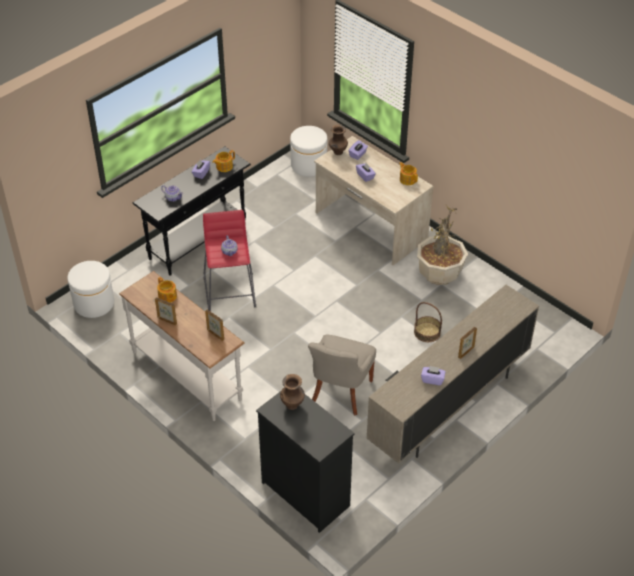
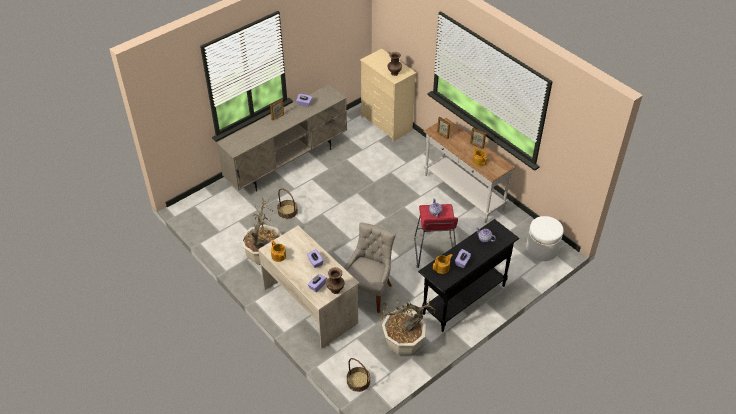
camera: 175 degrees left, 0 degrees up
black dresser [256,391,355,533] -> beige dresser [360,49,416,142]
white ottoman [290,126,328,177] -> basket [347,358,370,392]
grey chair [308,335,376,416] -> grey chair moved to [344,222,396,313]
none -> potted plant [380,299,436,355]

